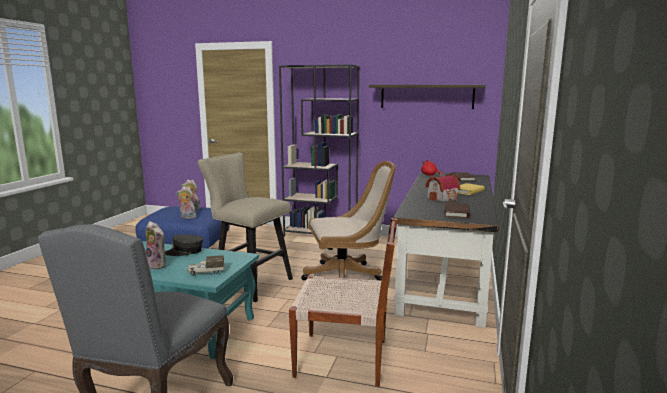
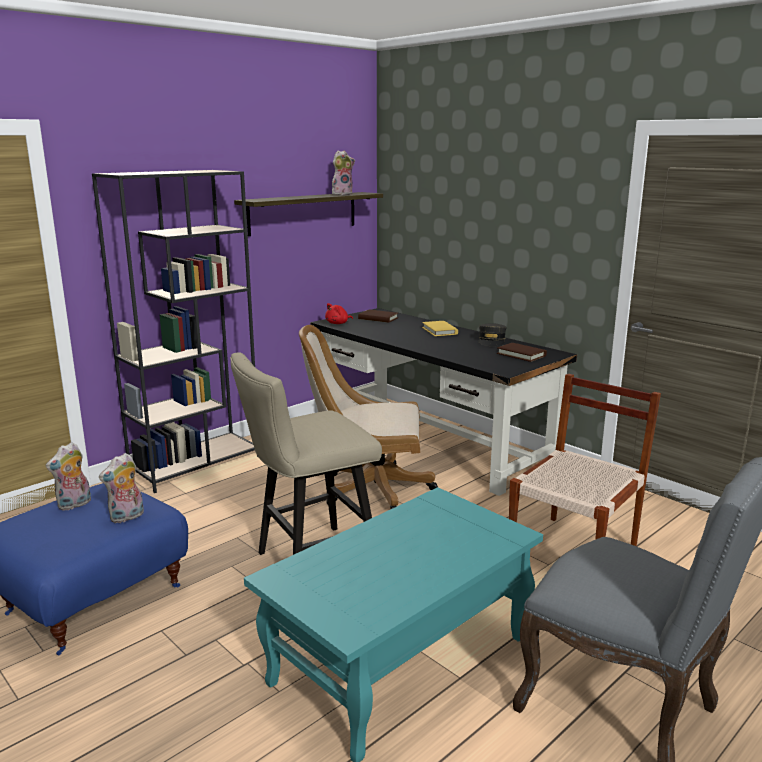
camera: 60 degrees left, 5 degrees up
plush toy [145,221,166,270] -> plush toy moved to [332,150,355,195]
grey cap [165,235,203,256] -> grey cap moved to [478,323,506,346]
toy truck [187,255,224,275] -> none
office chair [301,161,396,281] -> office chair turned 105 degrees counterclockwise [299,325,438,509]
toy house [425,172,460,202] -> none

